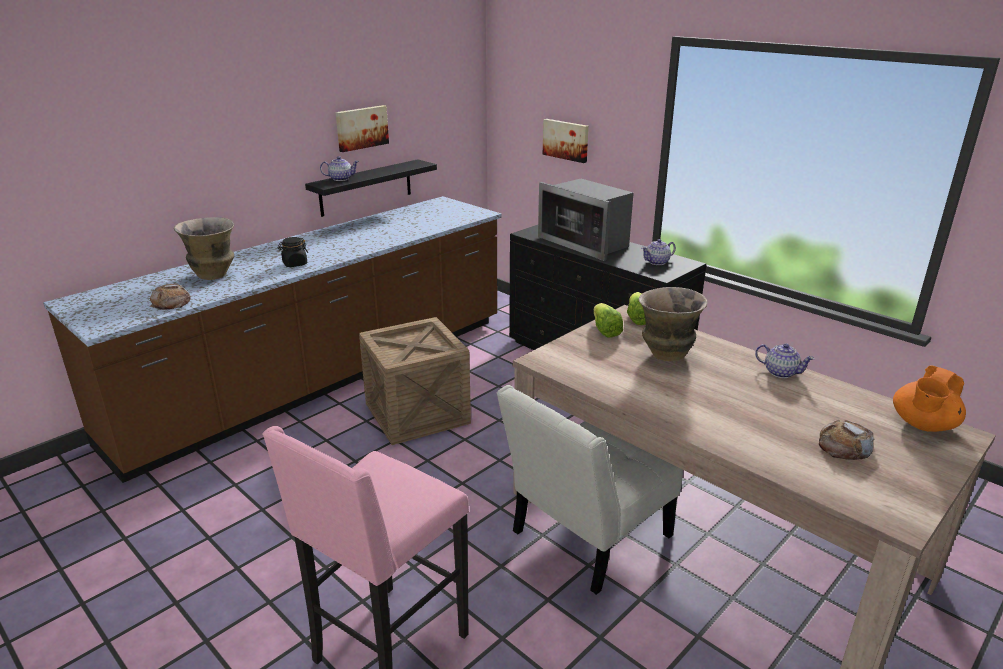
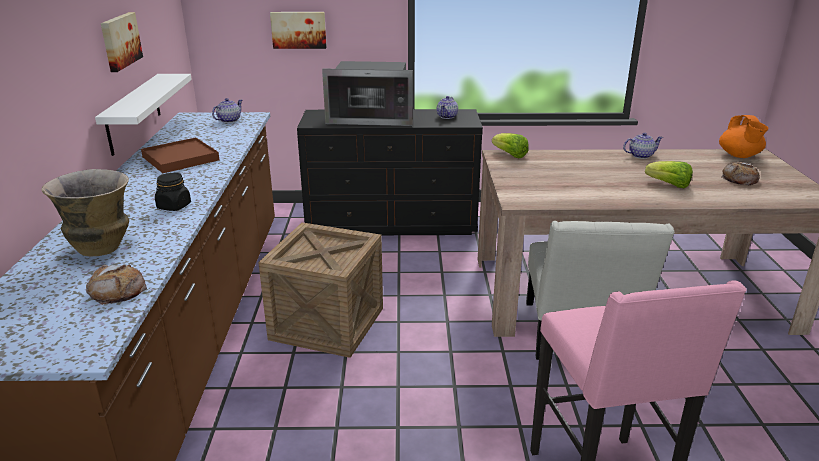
camera: 45 degrees left, 0 degrees up
black shelf [305,159,437,217] -> white shelf [95,74,192,156]
teapot [320,156,359,181] -> teapot moved to [212,98,242,123]
lettuce [594,303,623,338] -> lettuce moved to [645,161,693,188]
vase [639,287,707,361] -> none
none -> brown tray [141,137,219,173]

